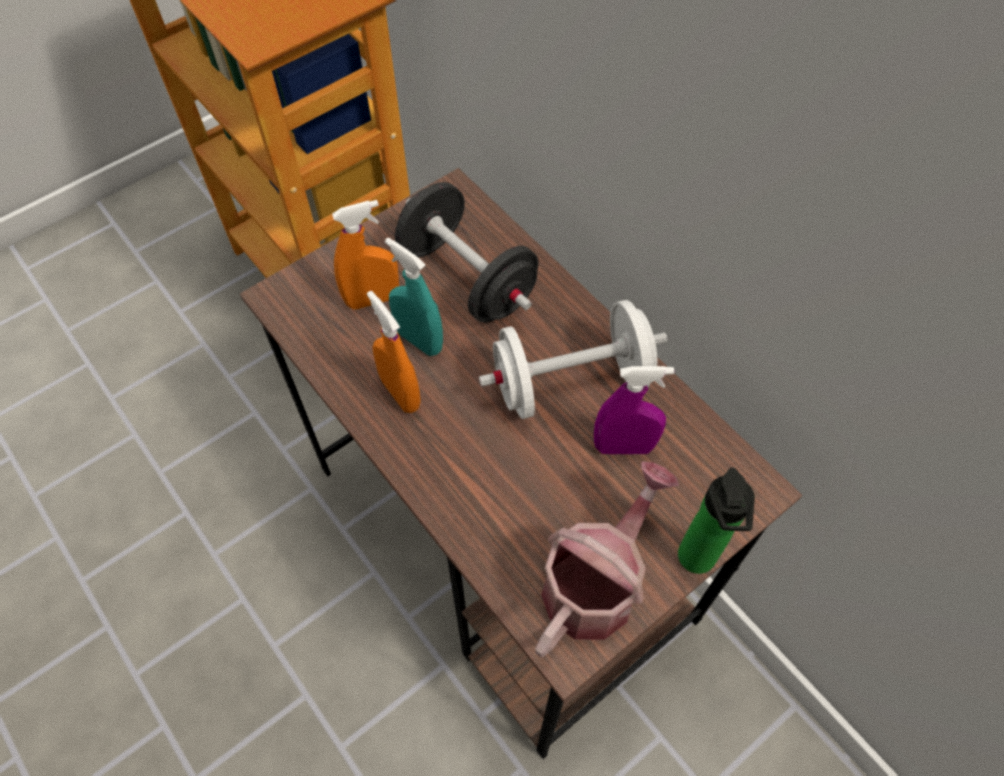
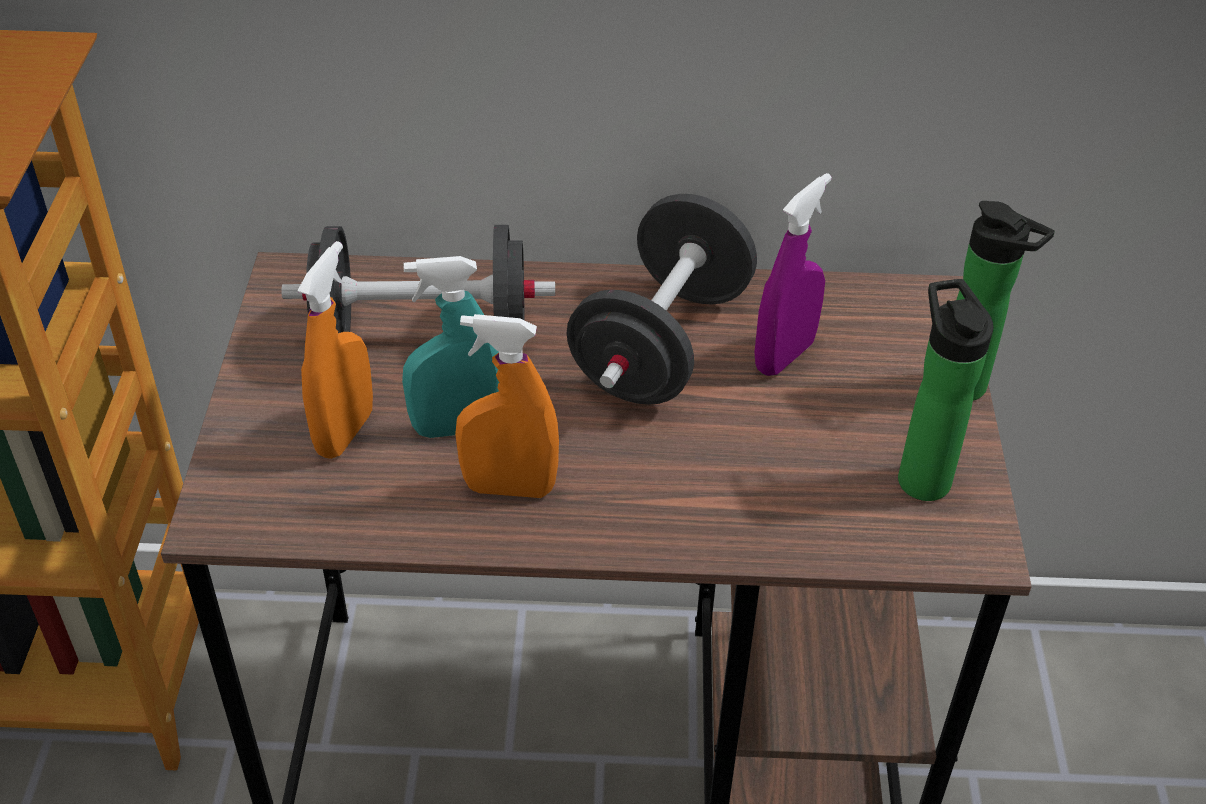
camera: 50 degrees left, 15 degrees down
white dumbbell [479,300,667,419] -> black dumbbell [567,194,757,405]
watering can [535,461,679,658] -> bottle [898,279,993,501]

